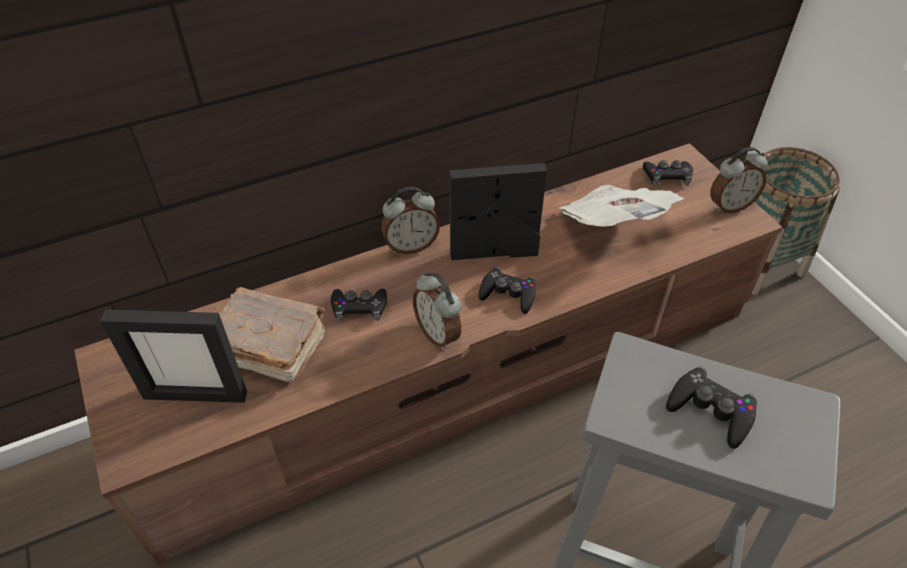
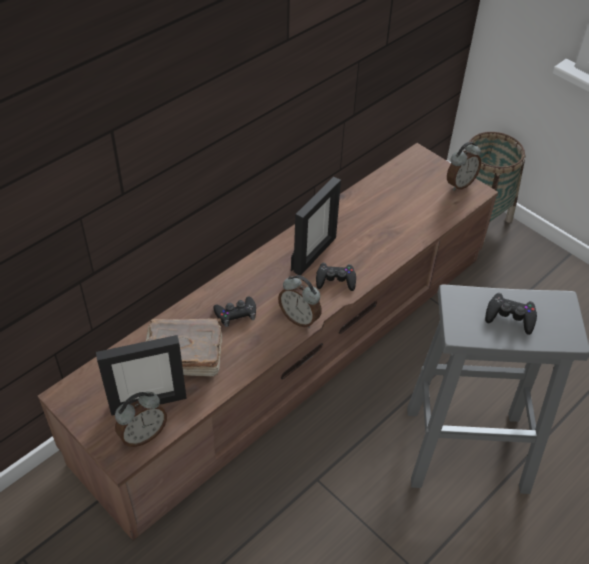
camera: 20 degrees left, 0 degrees up
alarm clock [381,187,440,254] -> alarm clock moved to [115,392,167,447]
picture frame [450,163,547,260] -> picture frame turned 150 degrees clockwise [291,177,341,276]
newspaper [559,185,684,227] -> none
black game controller [643,160,693,186] -> none

